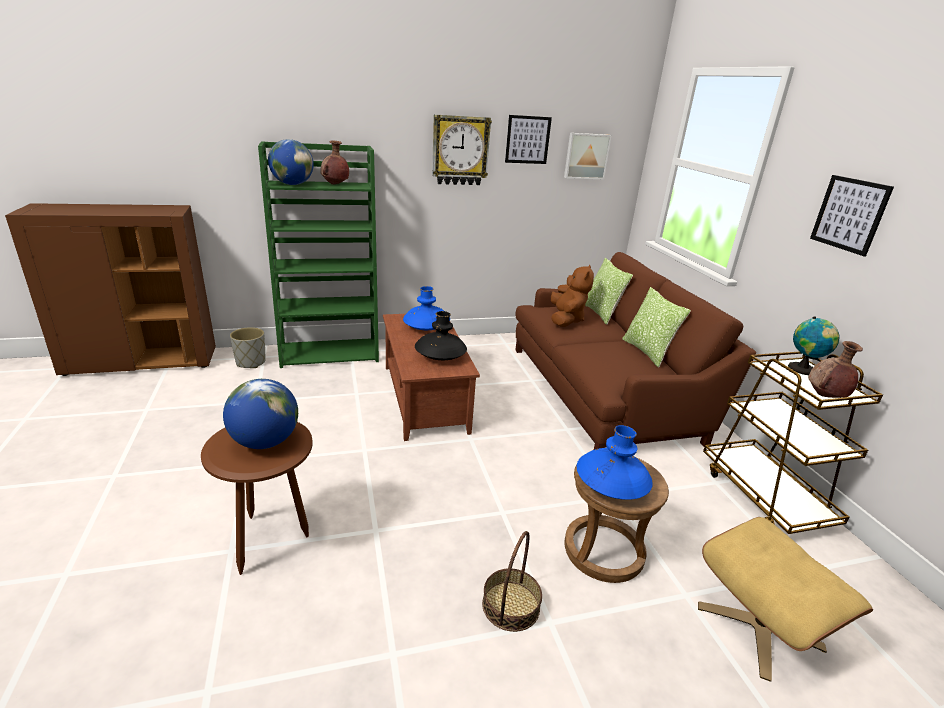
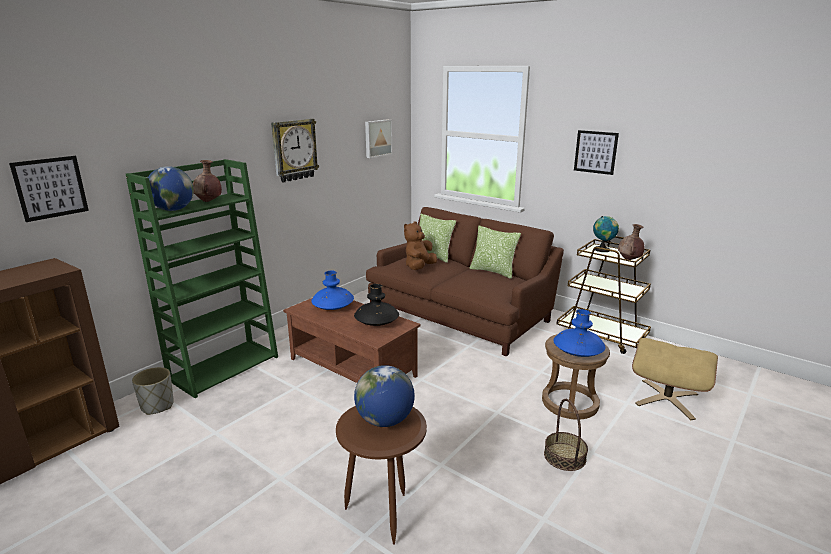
camera: 35 degrees left, 5 degrees down
picture [505,115,552,164] -> picture moved to [9,156,89,222]
brown plush toy [551,264,594,327] -> brown plush toy turned 120 degrees counterclockwise [404,221,437,270]

